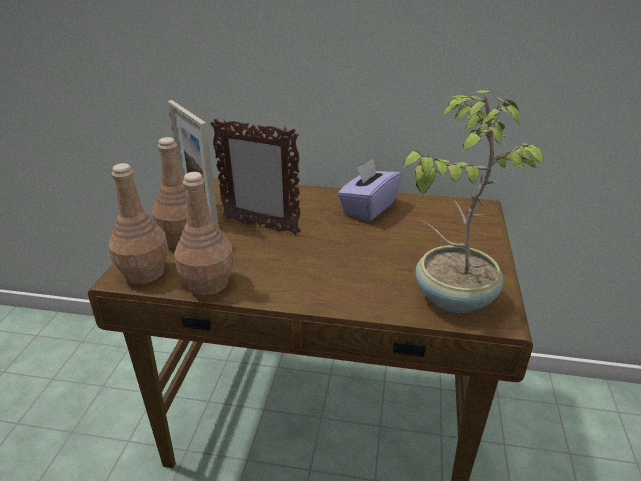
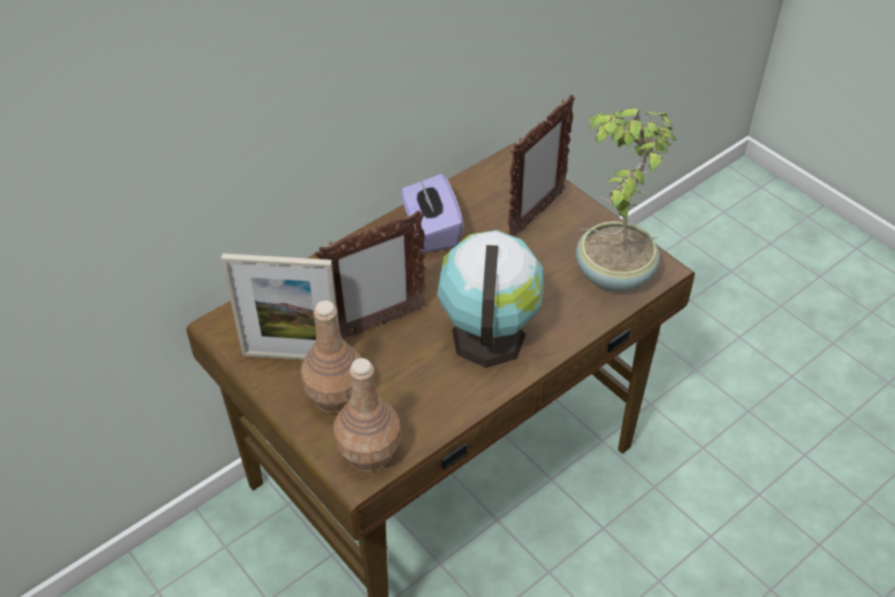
camera: 50 degrees left, 15 degrees up
brown bottle [174,172,234,295] -> none
none -> globe [437,230,544,368]
none -> picture frame [508,95,575,237]

